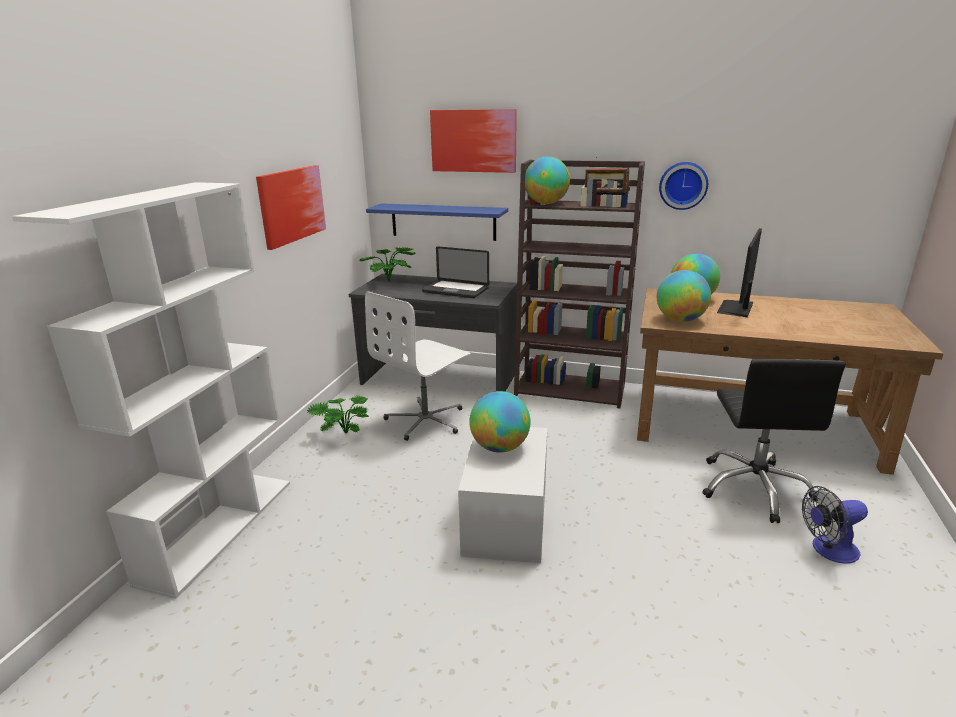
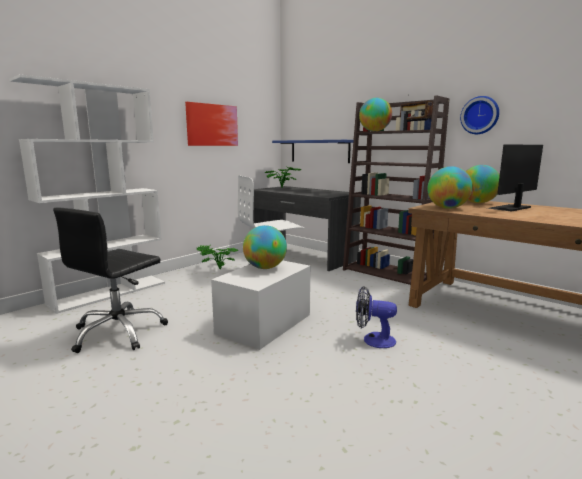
camera: 25 degrees right, 10 degrees down
laptop [422,246,489,298] -> none
picture [430,109,517,173] -> none
black office chair [702,359,846,523] -> black office chair moved to [53,208,168,353]
fan [802,486,868,564] -> fan moved to [356,286,397,348]

